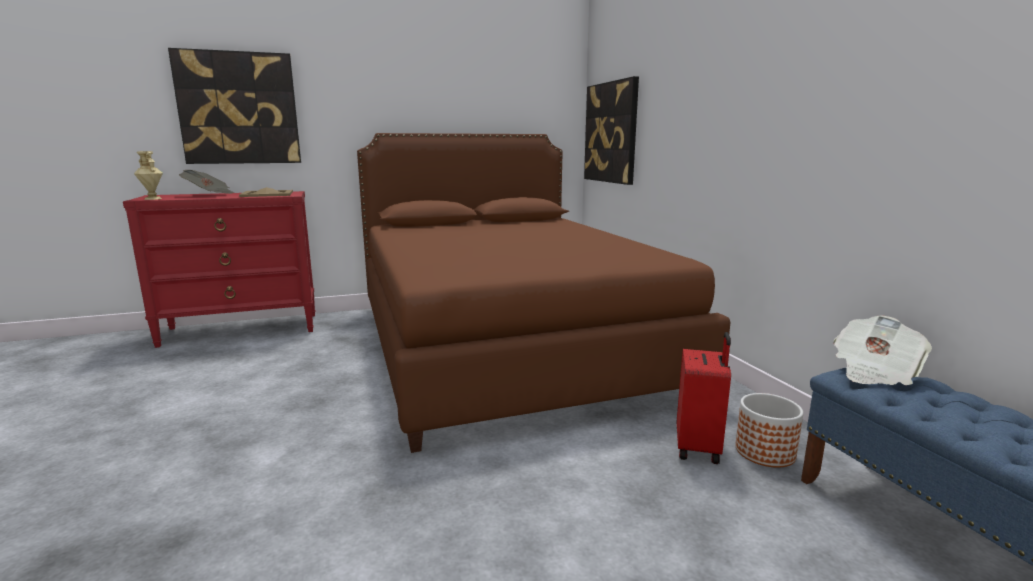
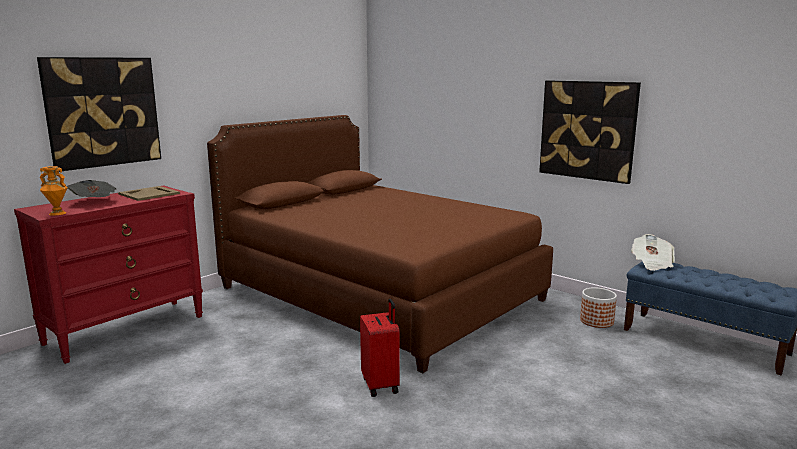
camera: 30 degrees left, 0 degrees up
beige vase [134,151,163,200] -> orange vase [39,166,68,216]
picture [584,76,639,185] -> picture moved to [539,80,641,184]
red suitcase [677,332,731,464] -> red suitcase moved to [360,299,400,397]

